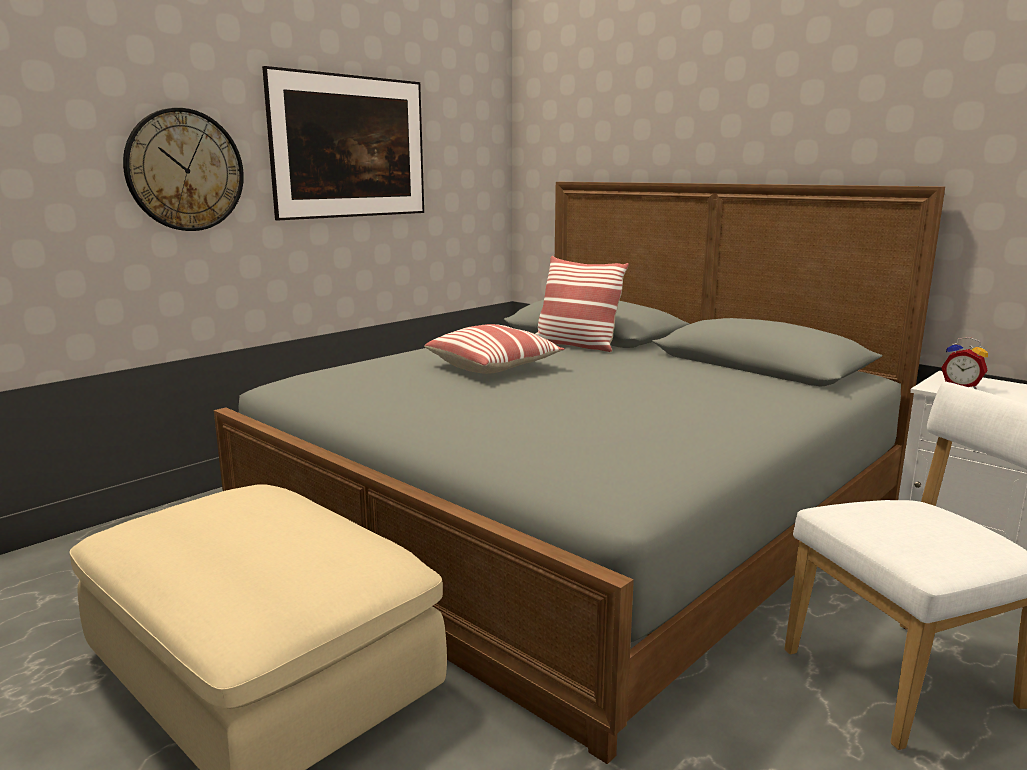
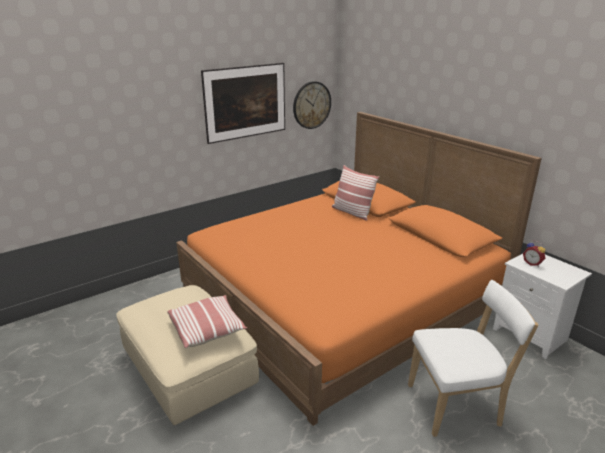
camera: 10 degrees right, 10 degrees up
wall clock [123,108,244,231] -> wall clock moved to [293,81,331,129]
grey bed [214,182,945,764] -> orange bed [176,112,542,426]
pillow [424,324,565,374] -> pillow moved to [167,295,247,349]

